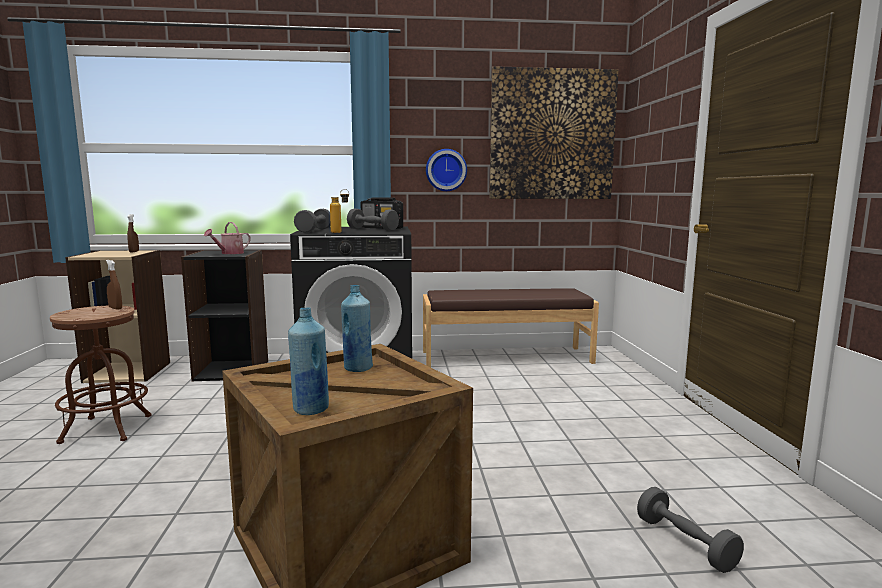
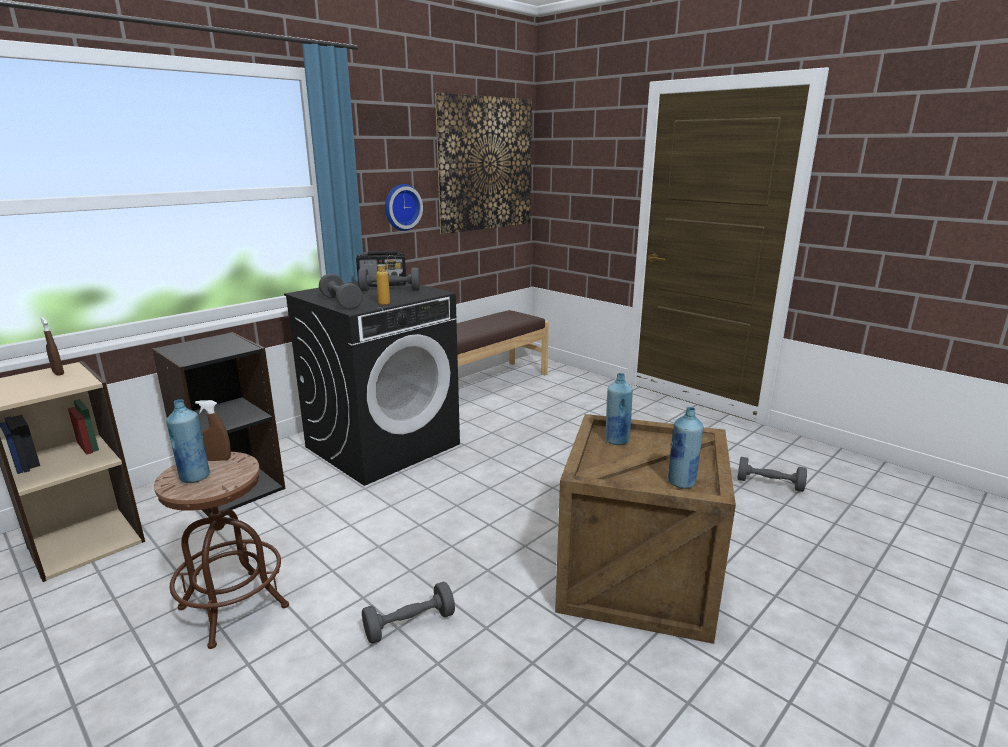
camera: 40 degrees left, 10 degrees up
watering can [204,222,251,254] -> none
none -> blue bottle [166,399,211,483]
none -> grey dumbbell [362,582,455,644]

